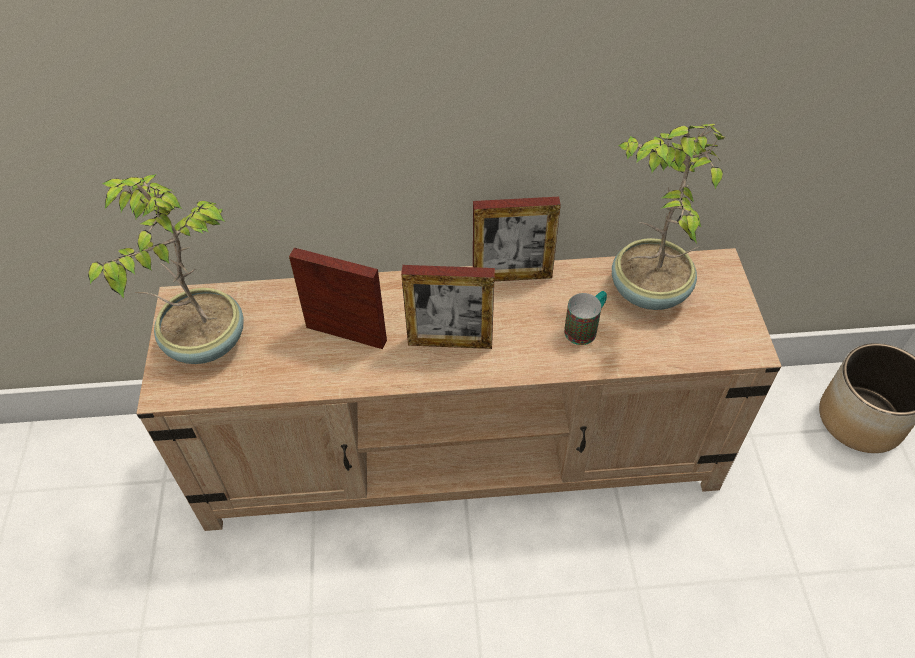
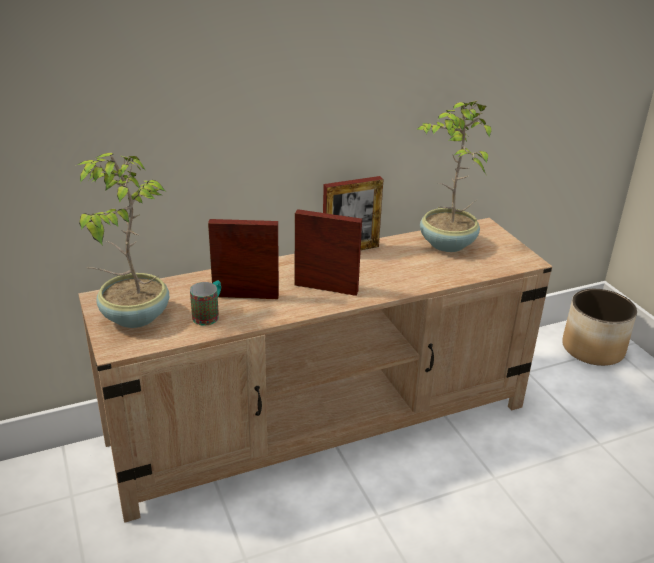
camera: 20 degrees left, 20 degrees down
picture frame [401,265,495,349] -> picture frame turned 150 degrees counterclockwise [295,209,362,296]
mug [564,291,607,345] -> mug moved to [190,281,221,326]

